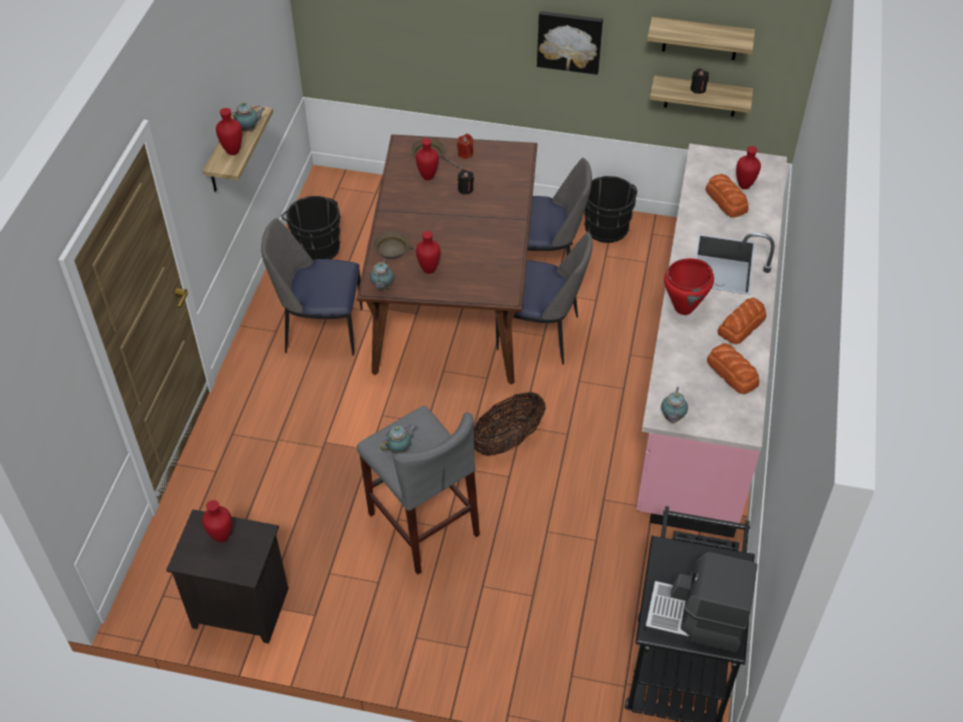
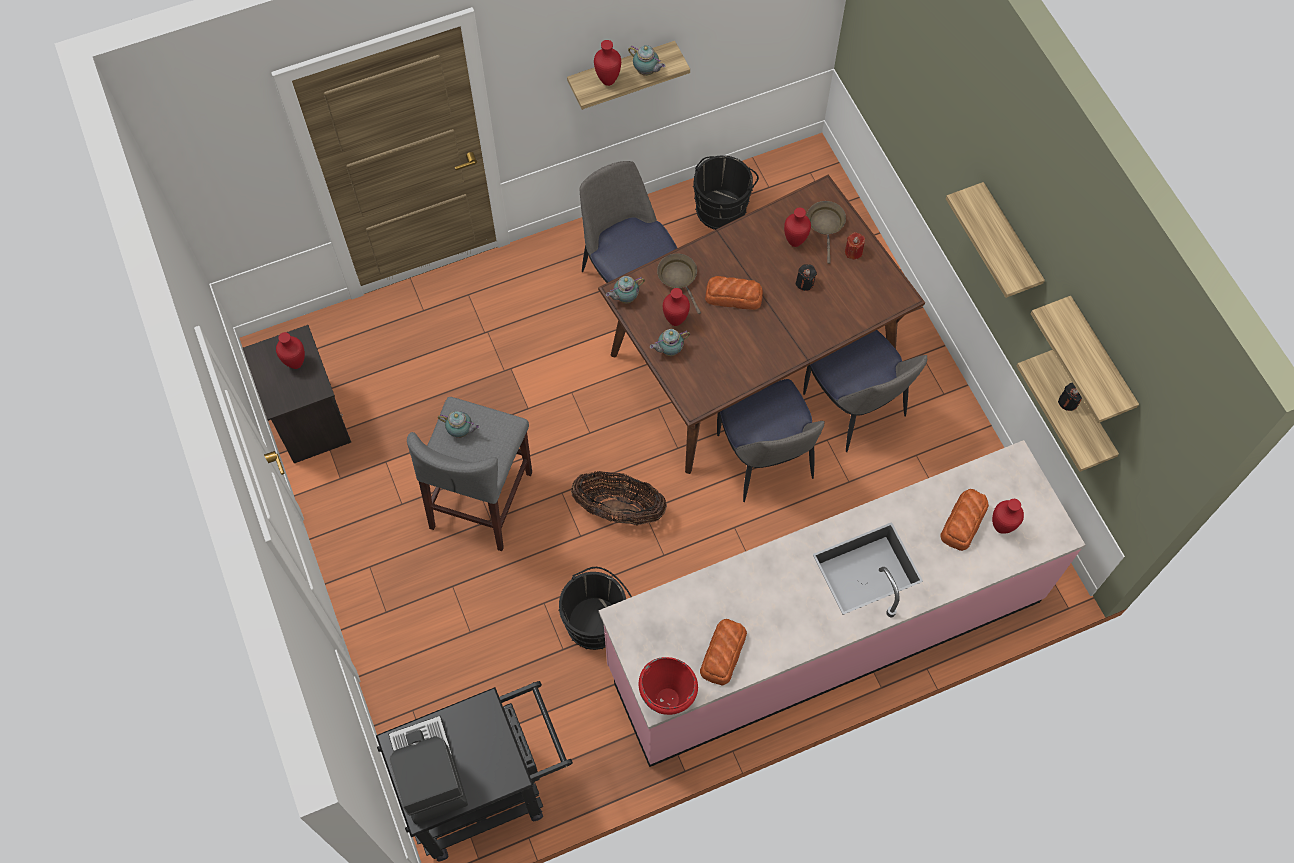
camera: 55 degrees right, 15 degrees up
picture [537,11,603,75] -> shelf [946,182,1045,298]
black bucket [584,176,638,243] -> black bucket moved to [558,567,632,650]
teapot [661,387,688,423] -> teapot moved to [650,329,690,356]
red cooking pot [664,258,714,315] -> red cooking pot moved to [639,657,698,715]
bread [718,298,766,344] -> bread moved to [705,276,763,310]

